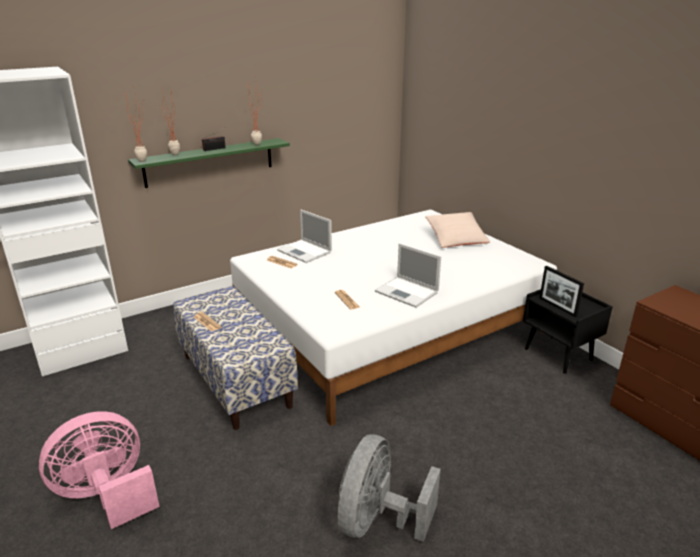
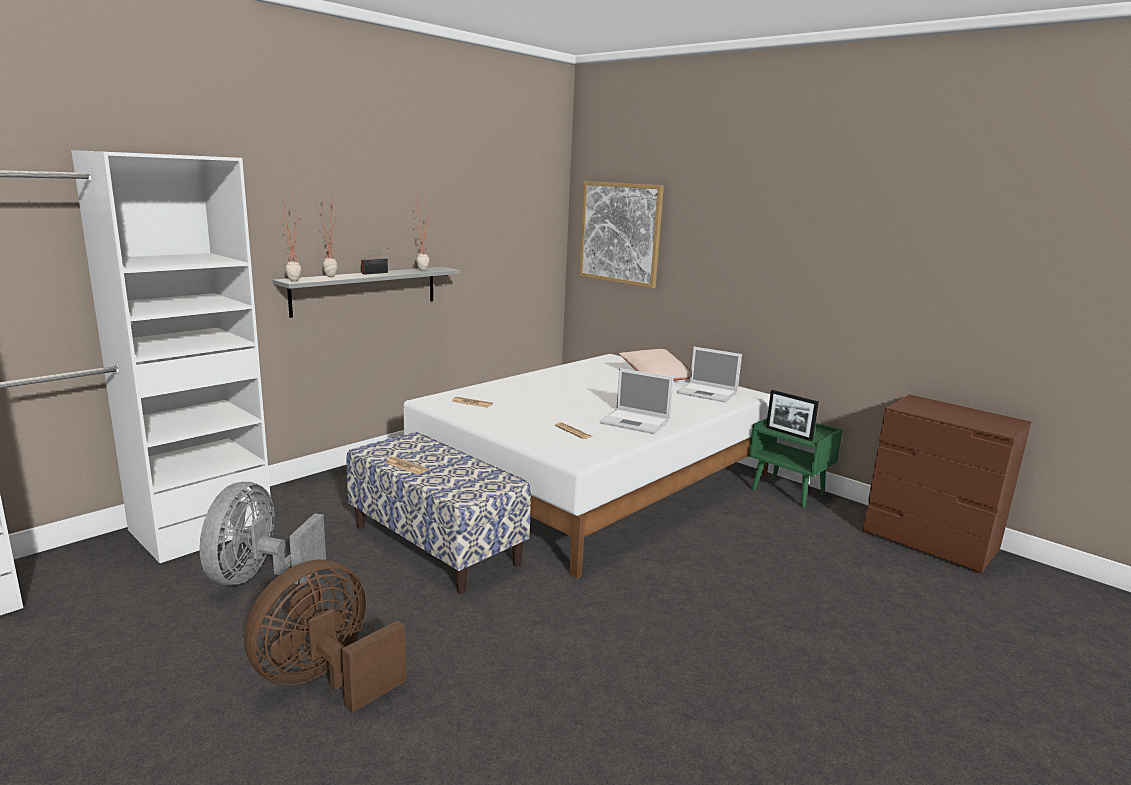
camera: 15 degrees left, 10 degrees down
pink fan [39,411,160,529] -> brown fan [244,559,406,713]
green shelf [128,138,290,188] -> grey shelf [272,267,460,318]
laptop [277,209,332,263] -> laptop moved to [677,347,742,403]
grey fan [338,434,441,542] -> grey fan moved to [200,482,326,585]
black nightstand [523,289,613,374] -> green nightstand [749,418,843,508]
none -> picture [579,181,664,288]

